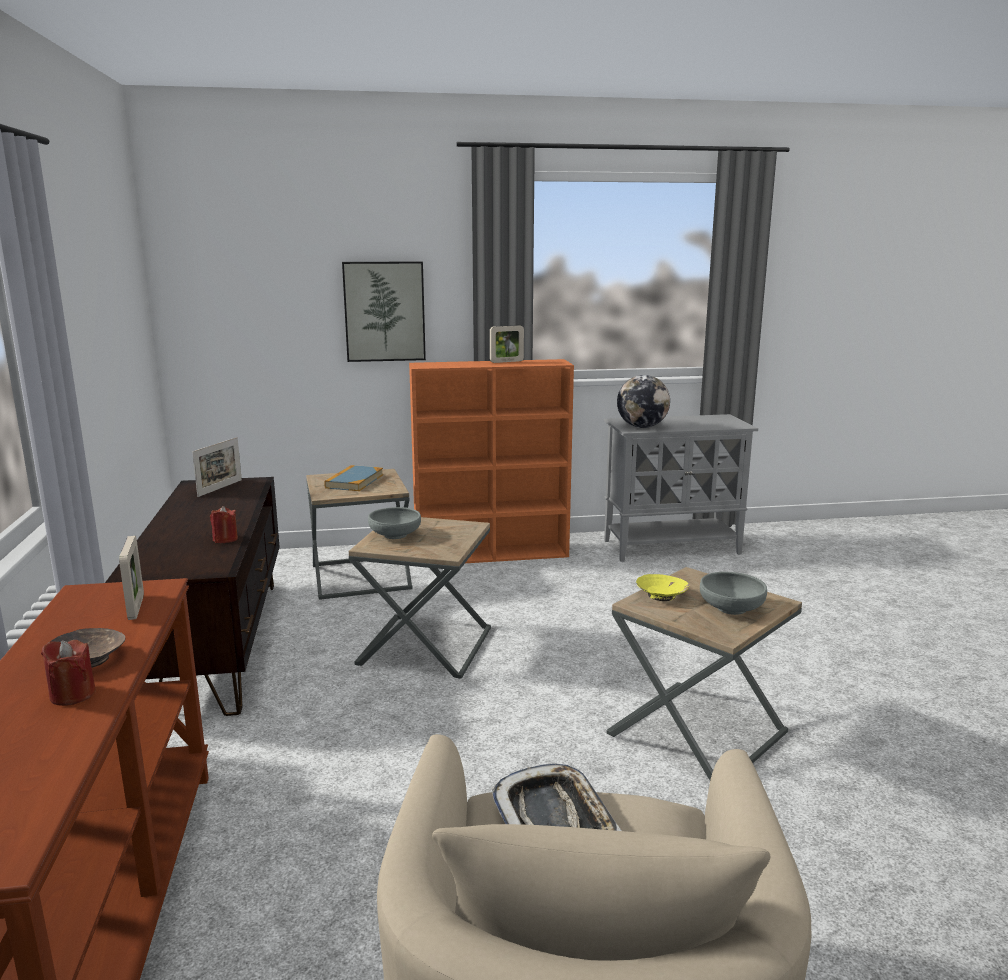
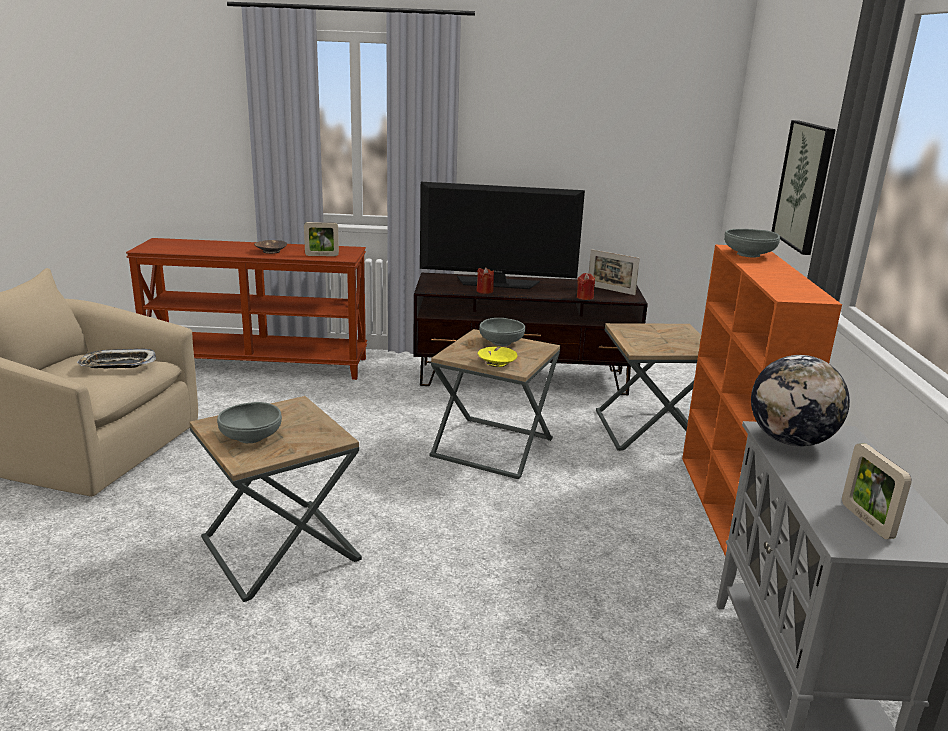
camera: 100 degrees right, 5 degrees up
red candle [41,640,96,706] -> red candle moved to [577,273,595,300]
book [324,465,383,491] -> none
picture frame [490,325,524,363] -> picture frame moved to [842,443,912,539]
yellow bowl [636,574,689,601] -> yellow bowl moved to [477,347,517,367]
none -> television [420,182,585,289]
none -> grey bowl [724,229,780,258]

